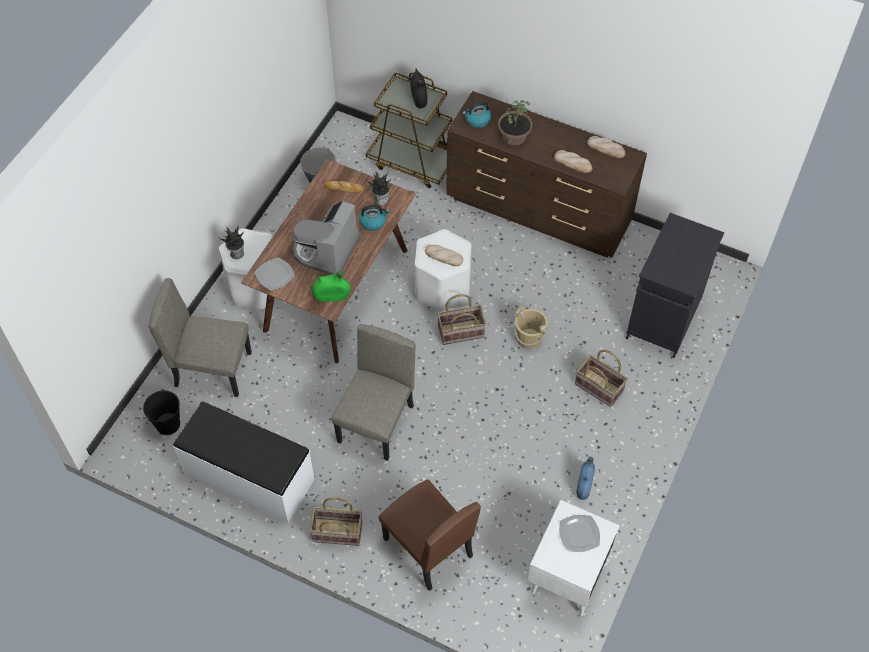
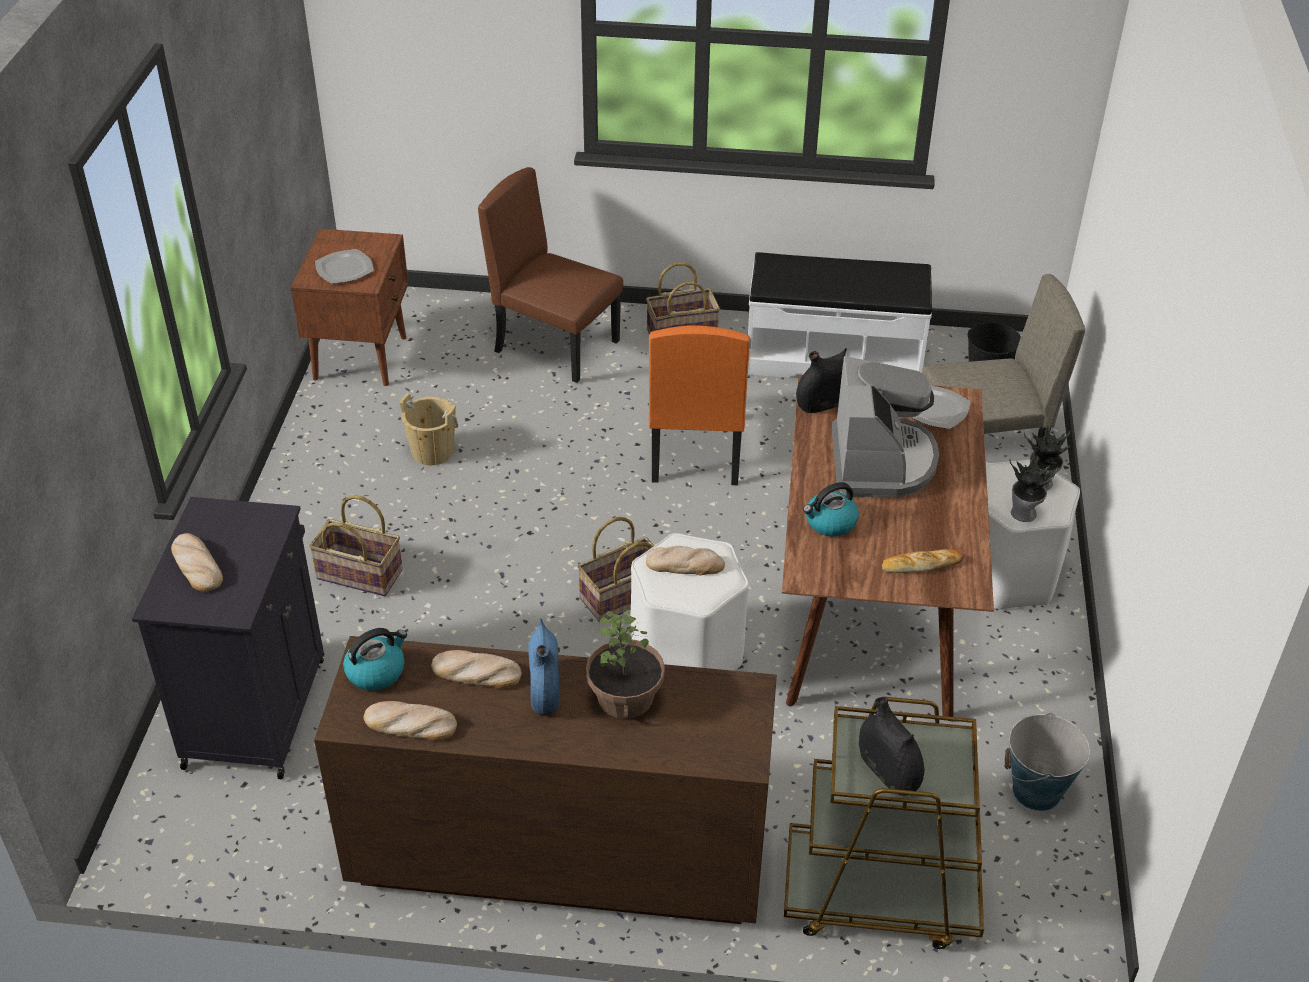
camera: 160 degrees right, 15 degrees down
green vase [312,271,351,302] -> black vase [796,348,847,413]
beige chair [332,324,415,461] -> orange chair [649,326,750,485]
potted plant [365,171,391,205] -> potted plant moved to [1010,451,1059,522]
kettle [462,102,492,128] -> kettle moved to [343,628,407,690]
beige bucket [514,306,548,349] -> beige bucket moved to [399,393,458,465]
white nightstand [527,500,620,616] -> brown nightstand [291,229,408,386]
blue vase [576,457,595,500] -> blue vase moved to [528,619,560,715]
none -> bread [171,533,223,592]

